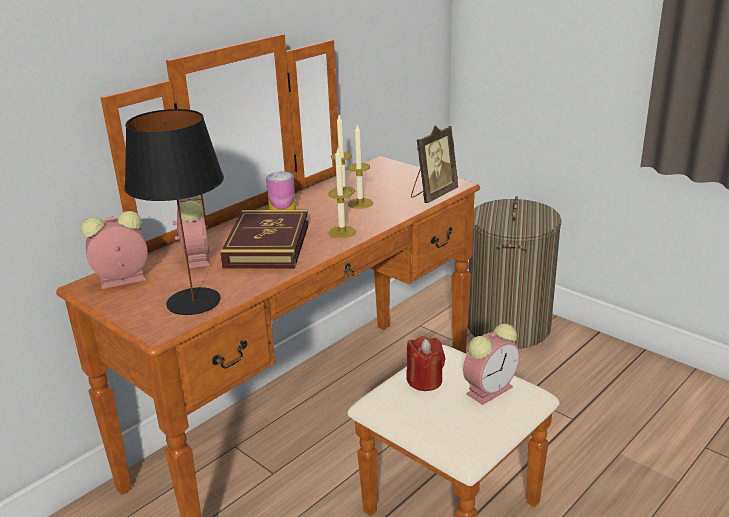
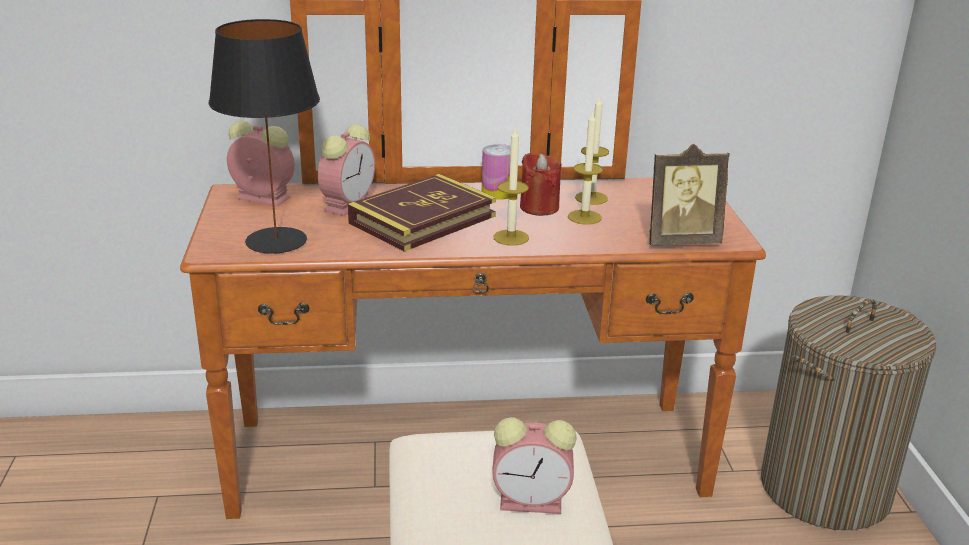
camera: 40 degrees right, 0 degrees up
red candle [406,336,445,391] -> red candle moved to [520,153,561,216]

